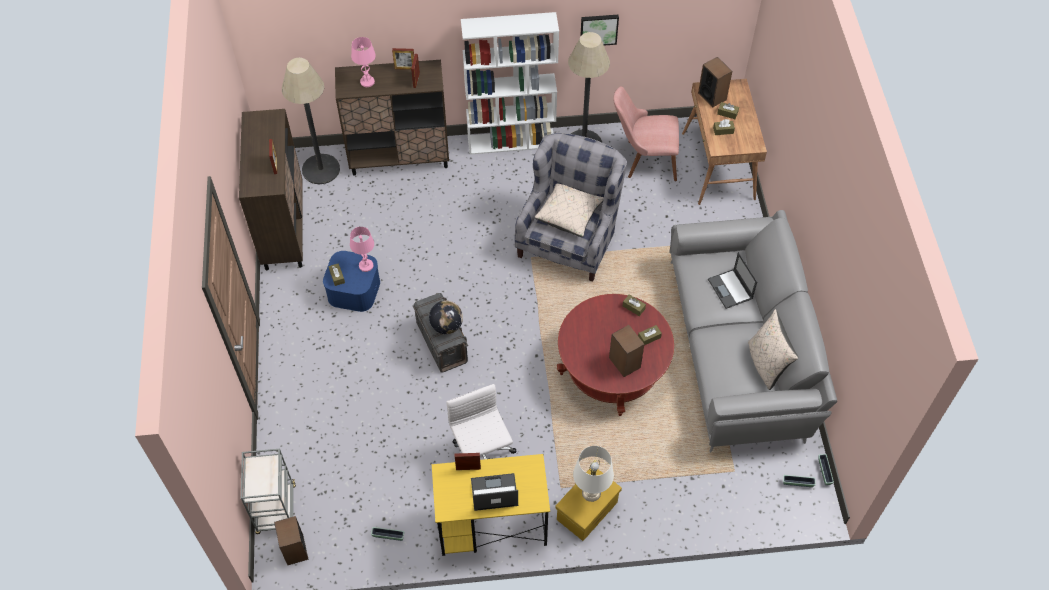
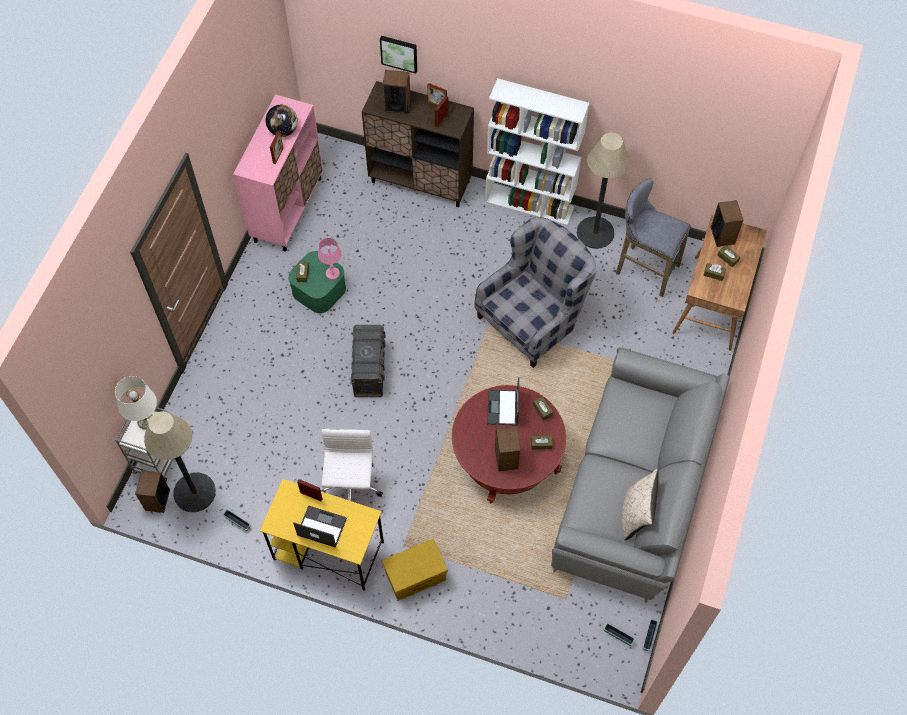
camera: 25 degrees right, 5 degrees up
brown cabinet [239,109,303,271] -> pink cabinet [233,94,323,251]
floor lamp [282,58,340,184] -> floor lamp moved to [144,411,216,512]
blue storage box [323,251,380,312] -> green storage box [288,251,346,314]
pink table lamp [351,37,376,87] -> speaker [382,70,411,114]
globe [429,300,463,334] -> globe moved to [266,105,298,137]
beige pillow [535,184,604,237] -> none
white table lamp [573,446,614,502] -> white table lamp moved to [115,376,157,430]
picture [580,15,619,46] -> picture moved to [380,36,417,74]
pink chair [613,86,679,181] -> grey stool [616,178,691,297]
laptop [708,252,757,309] -> laptop moved to [487,377,519,426]

